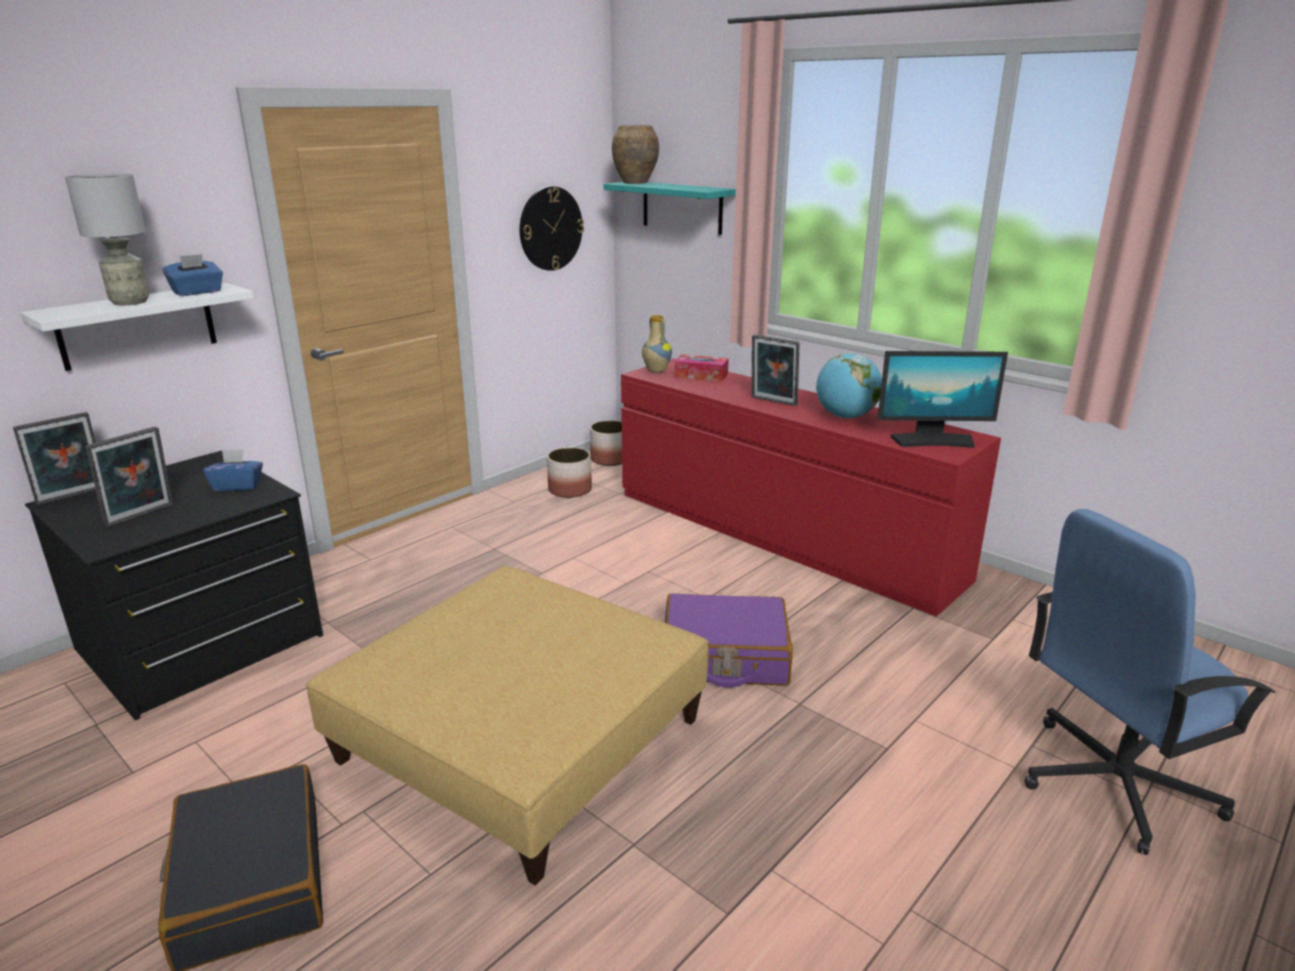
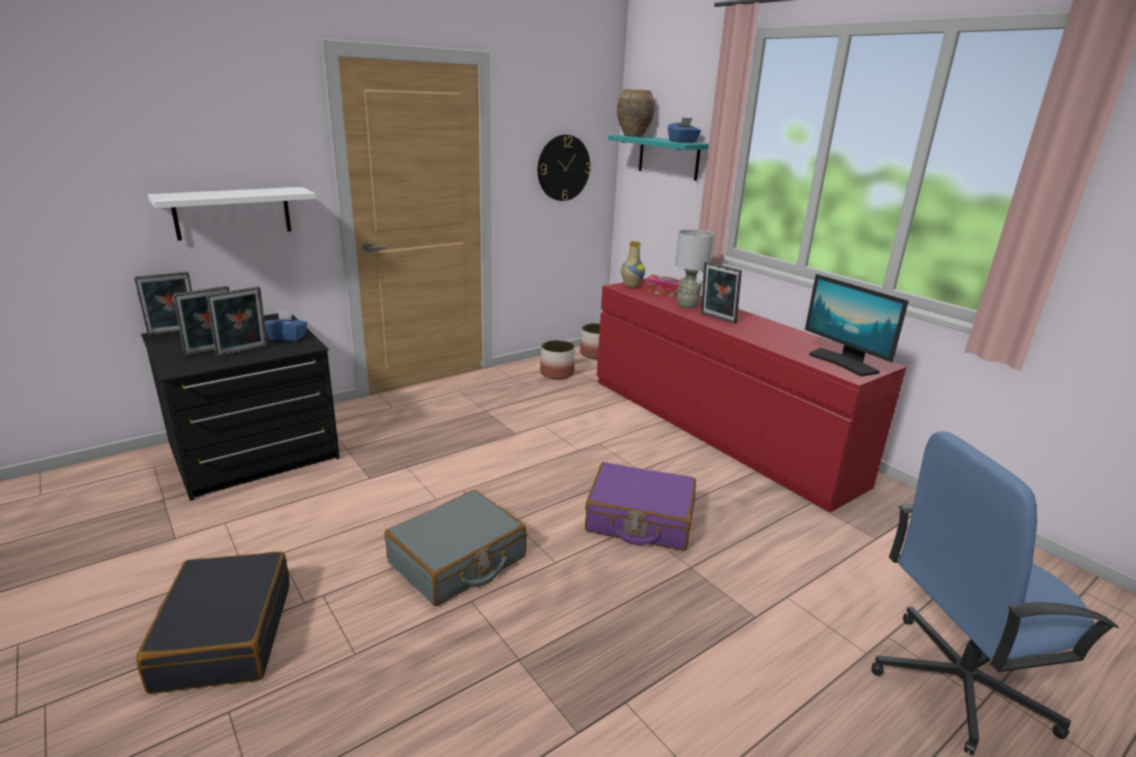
camera: 10 degrees right, 0 degrees up
grey table lamp [65,173,149,305] -> grey table lamp moved to [675,229,714,308]
blue tissue box [162,254,223,296] -> blue tissue box moved to [668,117,701,143]
beige ottoman [305,566,709,886] -> grey suitcase [384,490,527,606]
globe [816,353,882,419] -> none
monitor [877,351,1008,448] -> monitor turned 45 degrees clockwise [805,274,909,377]
none -> picture frame [206,286,267,357]

